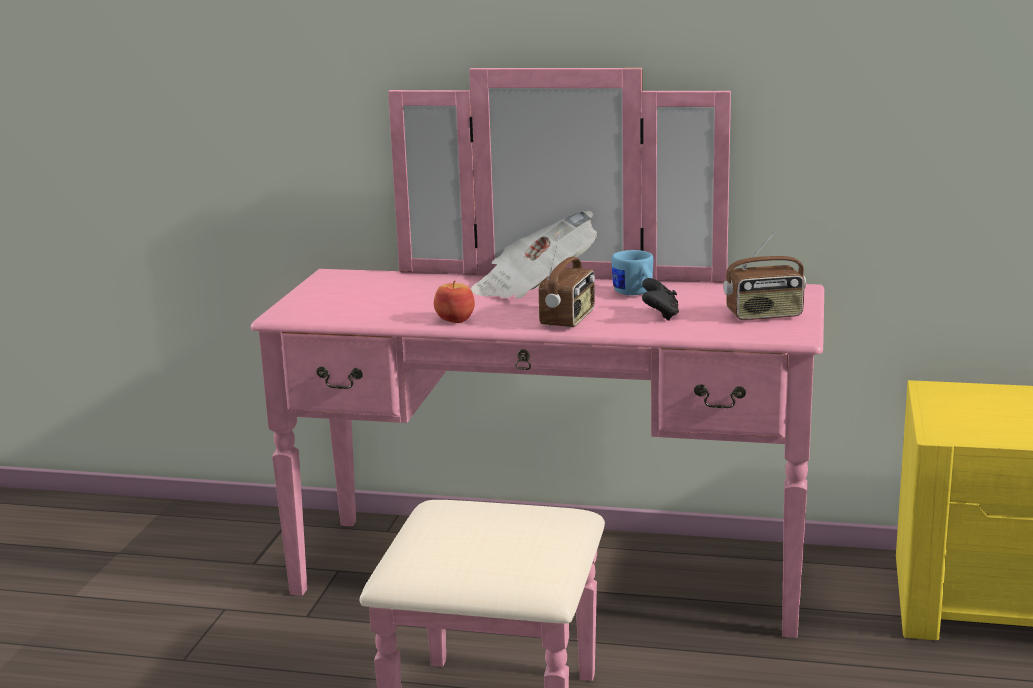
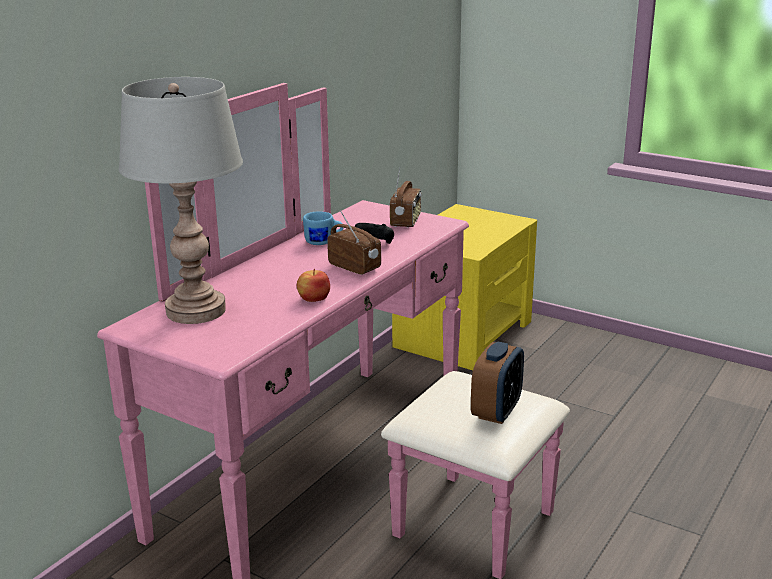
camera: 70 degrees left, 5 degrees up
newspaper [471,211,597,299] -> none
none -> grey table lamp [119,77,243,324]
none -> alarm clock [471,342,524,424]

